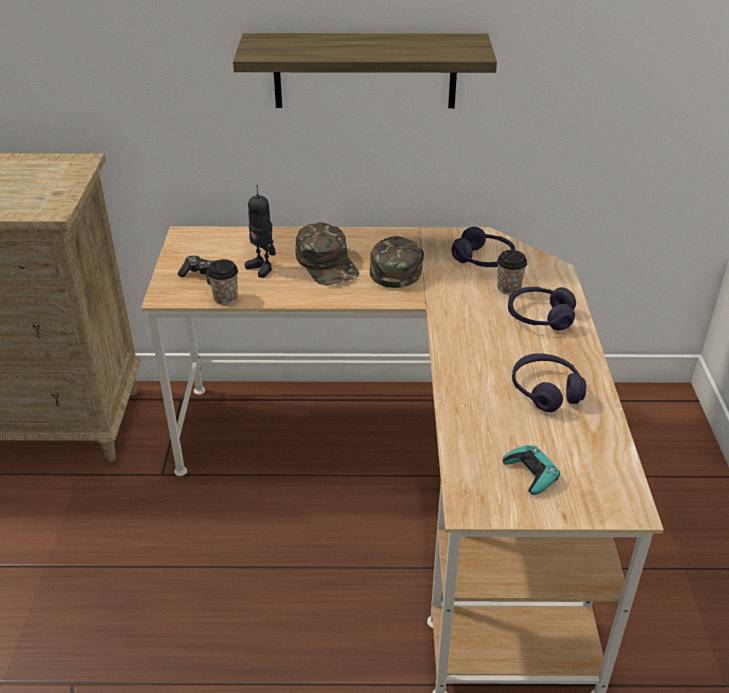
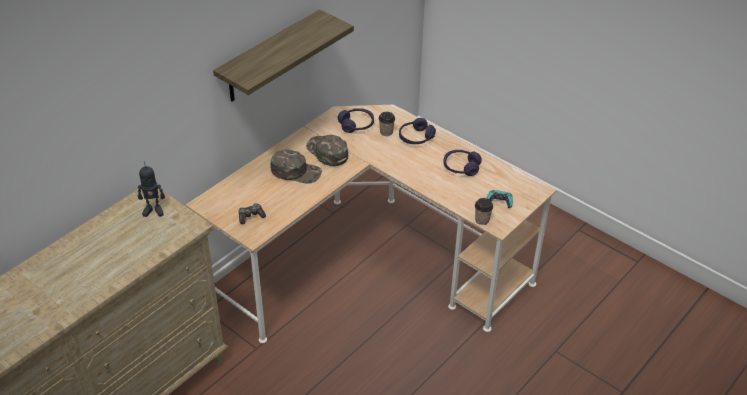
camera: 50 degrees left, 5 degrees up
cup [207,259,238,305] -> cup moved to [475,198,493,225]
toy robot [245,185,276,278] -> toy robot moved to [138,161,165,217]

